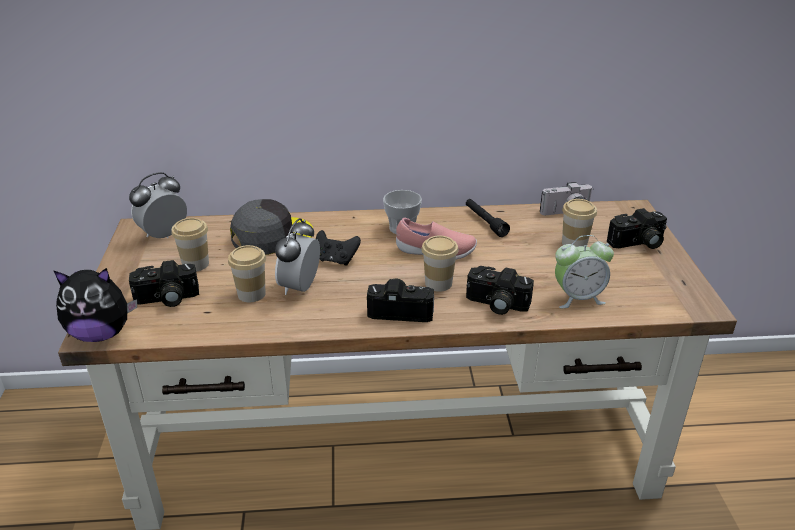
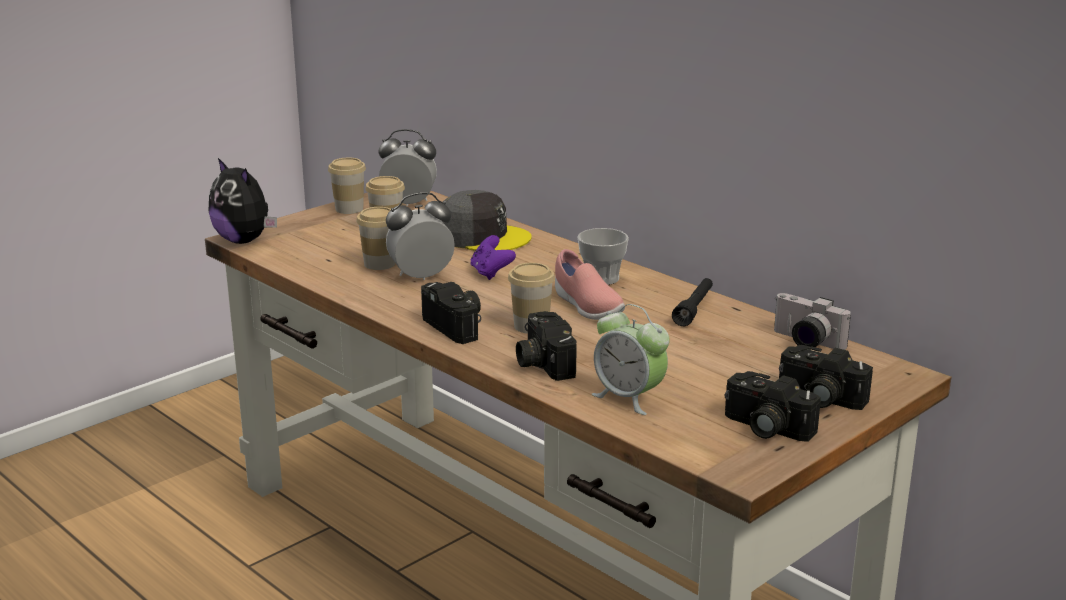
camera: 50 degrees right, 10 degrees down
camera [129,260,199,307] -> camera moved to [725,371,821,442]
black game controller [316,230,361,266] -> purple game controller [470,235,516,280]
cup [562,199,597,247] -> cup moved to [328,158,366,214]

